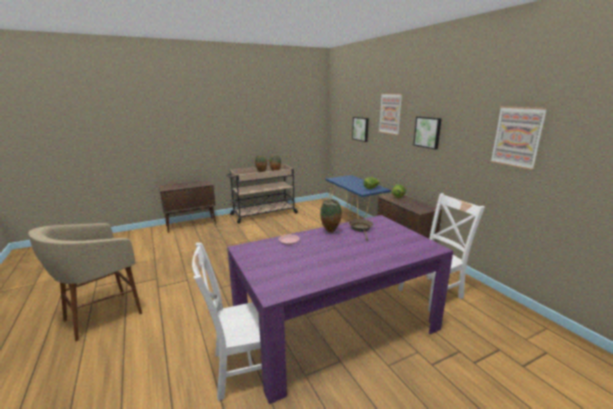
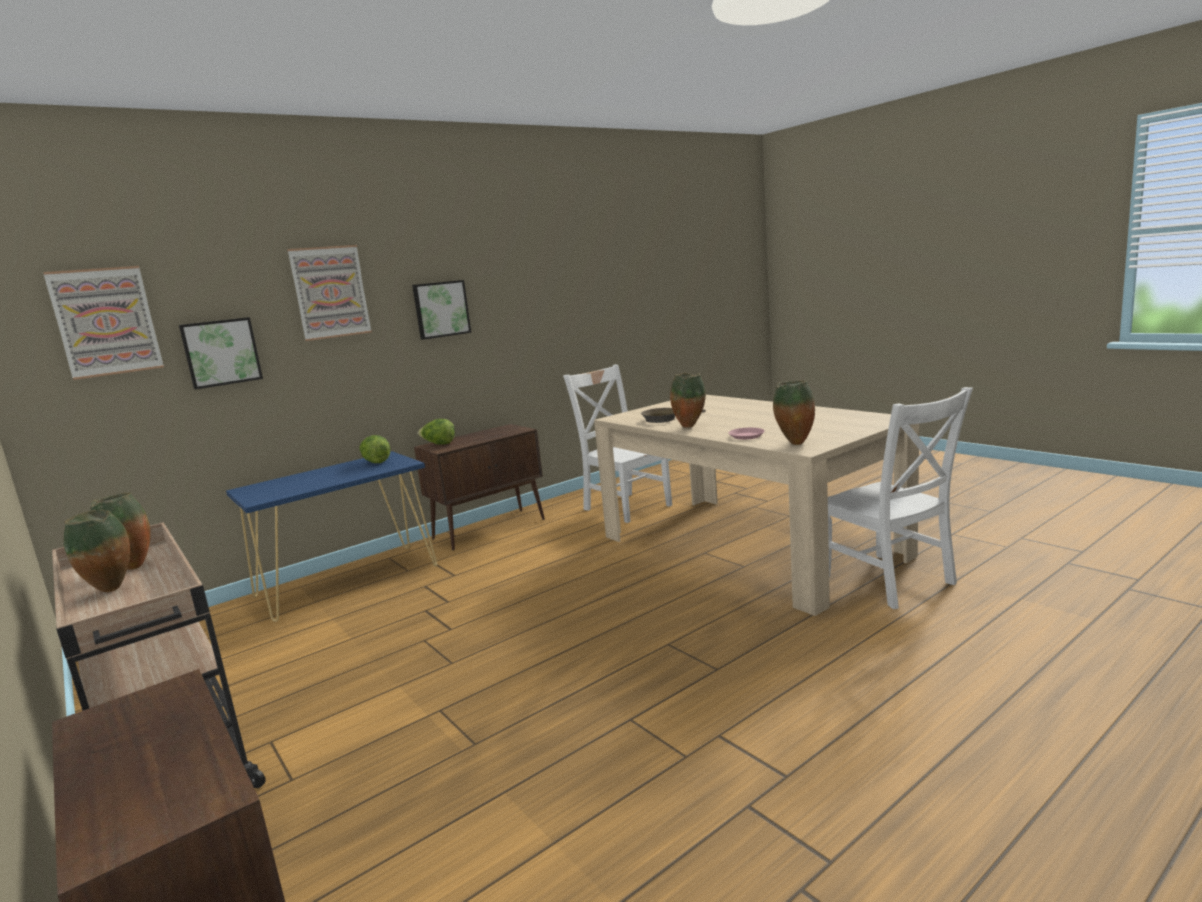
camera: 100 degrees left, 5 degrees down
beige stool [28,223,142,341] -> none
purple dining table [227,215,453,404] -> beige dining table [594,395,919,616]
picture [490,106,548,170] -> picture moved to [43,266,164,380]
none -> vase [773,380,815,445]

